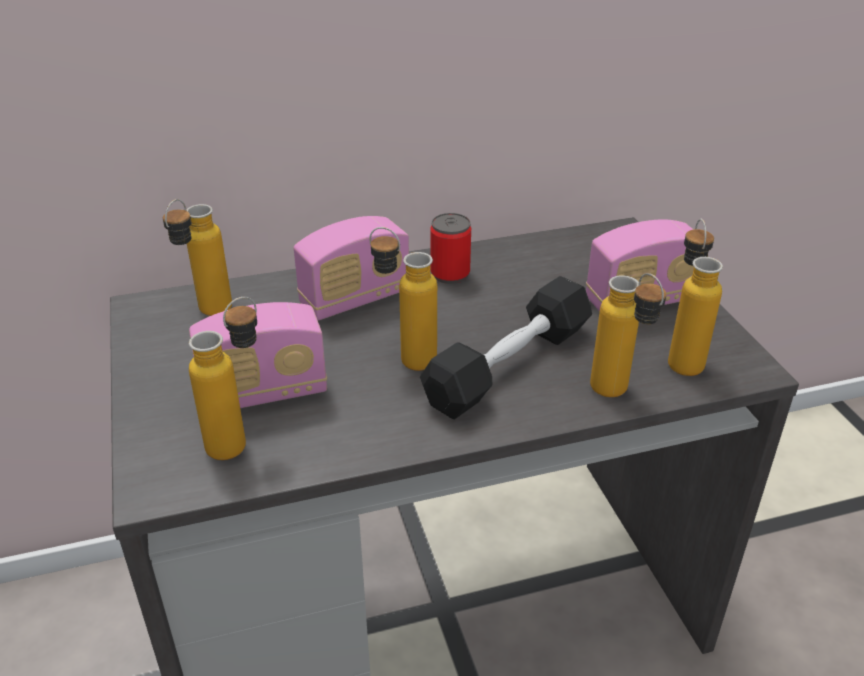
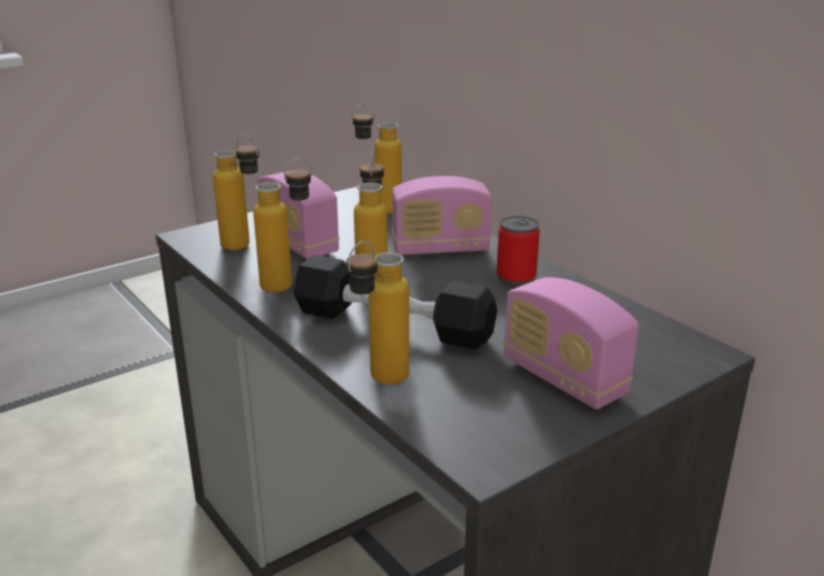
camera: 70 degrees right, 10 degrees down
radio [294,216,409,320] -> radio turned 45 degrees counterclockwise [392,176,492,255]
bottle [668,219,723,376] -> bottle moved to [253,159,312,293]

